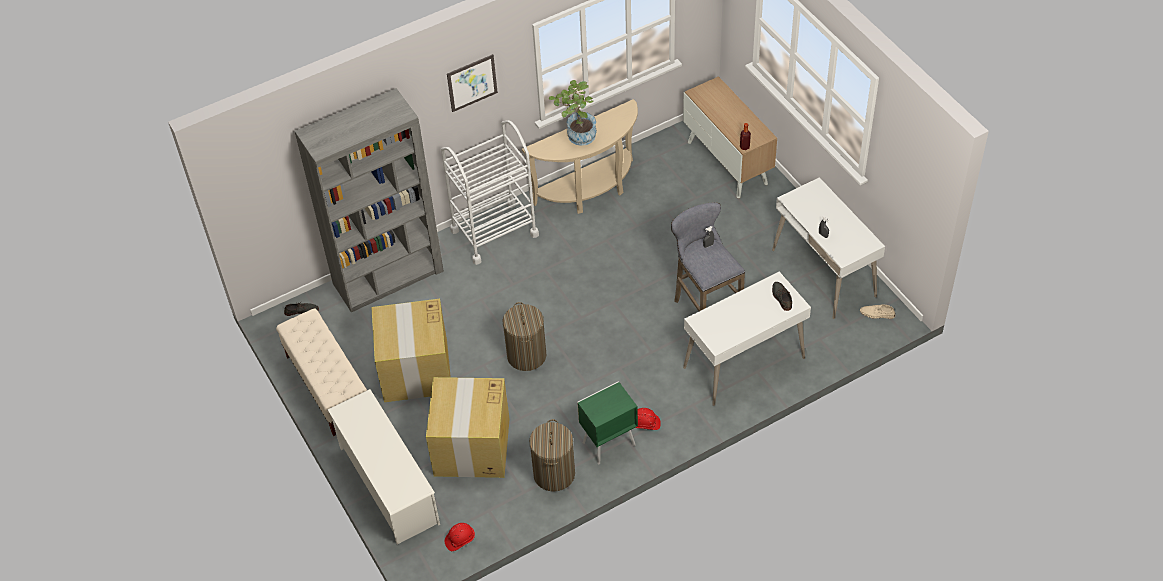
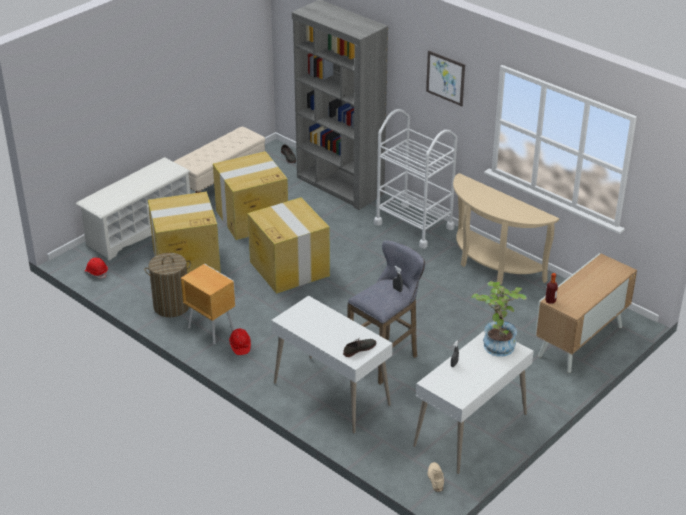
camera: 70 degrees right, 15 degrees down
laundry basket [503,302,547,371] -> cardboard box [248,197,330,294]
potted plant [549,80,597,146] -> potted plant moved to [471,281,527,357]
green nightstand [577,381,638,465] -> brown nightstand [181,264,236,344]

